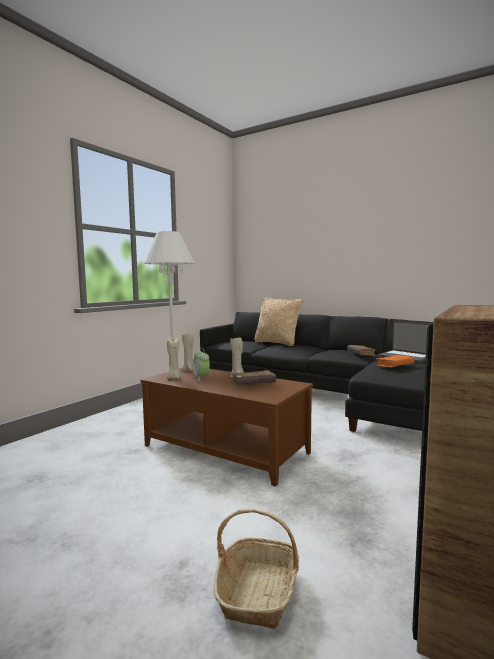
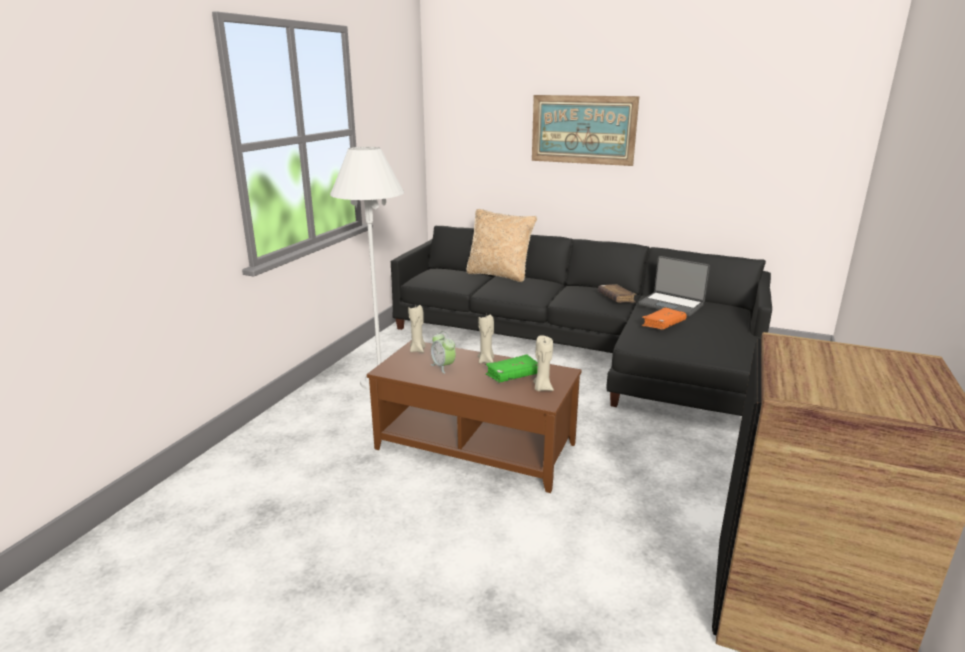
camera: 10 degrees left, 15 degrees up
beige candle [166,337,181,379] -> beige candle moved to [533,335,554,391]
basket [214,509,299,629] -> none
brown book [231,370,276,386] -> green book [485,354,538,382]
none -> picture [532,95,639,166]

